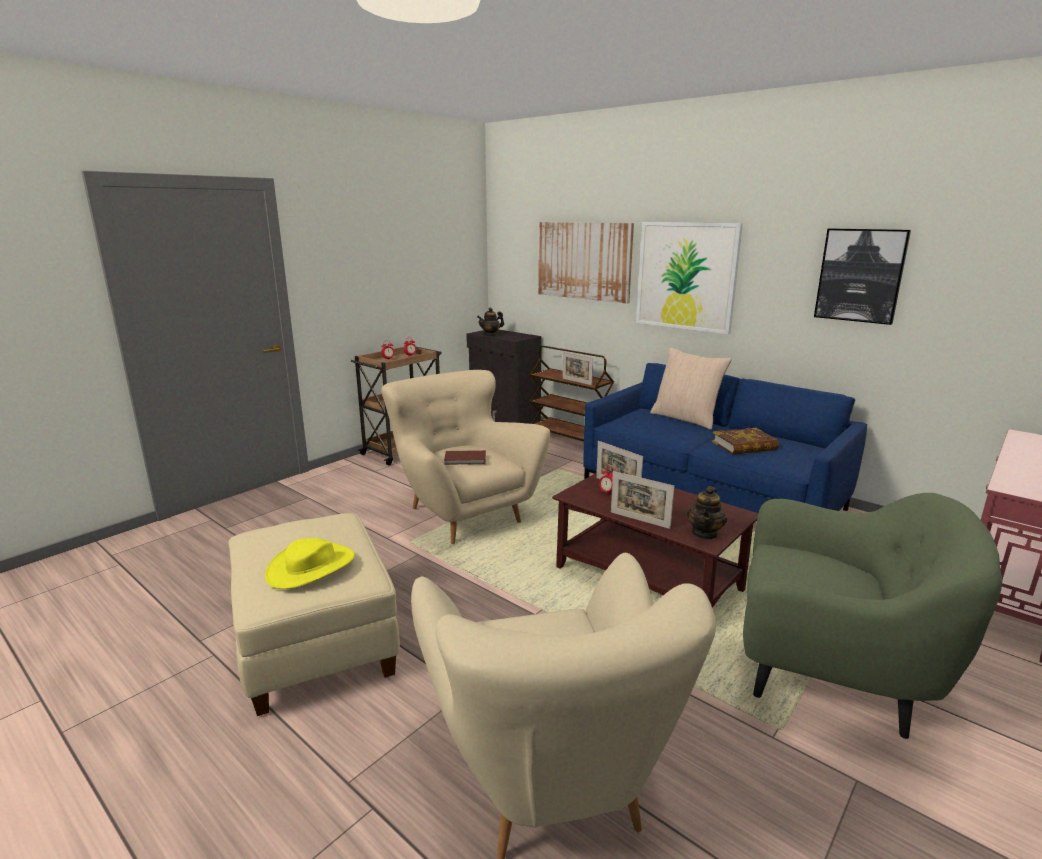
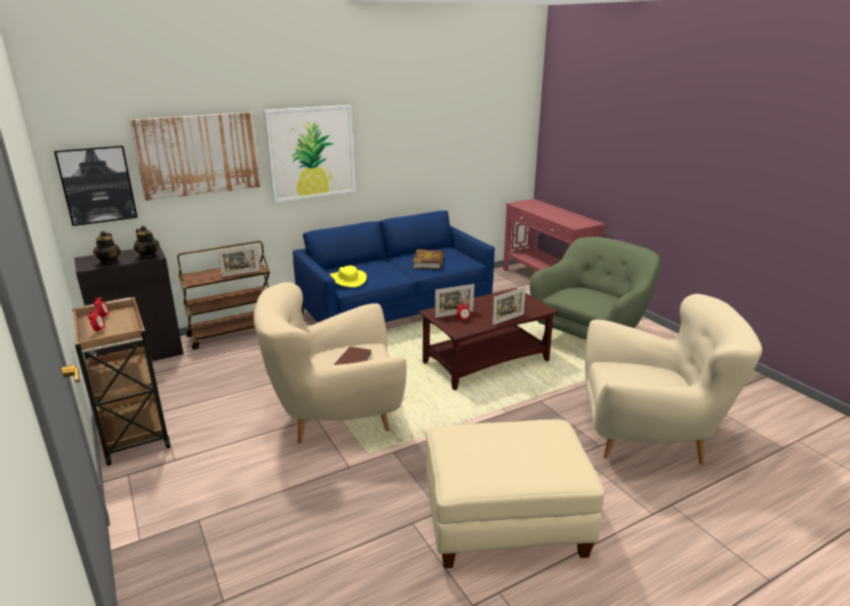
camera: 70 degrees left, 5 degrees up
yellow hat [265,538,355,589] -> yellow hat moved to [329,266,367,287]
beige pillow [650,347,732,430] -> none
teapot [687,486,727,540] -> teapot moved to [134,226,159,259]
picture [814,229,911,325] -> picture moved to [54,145,138,226]

